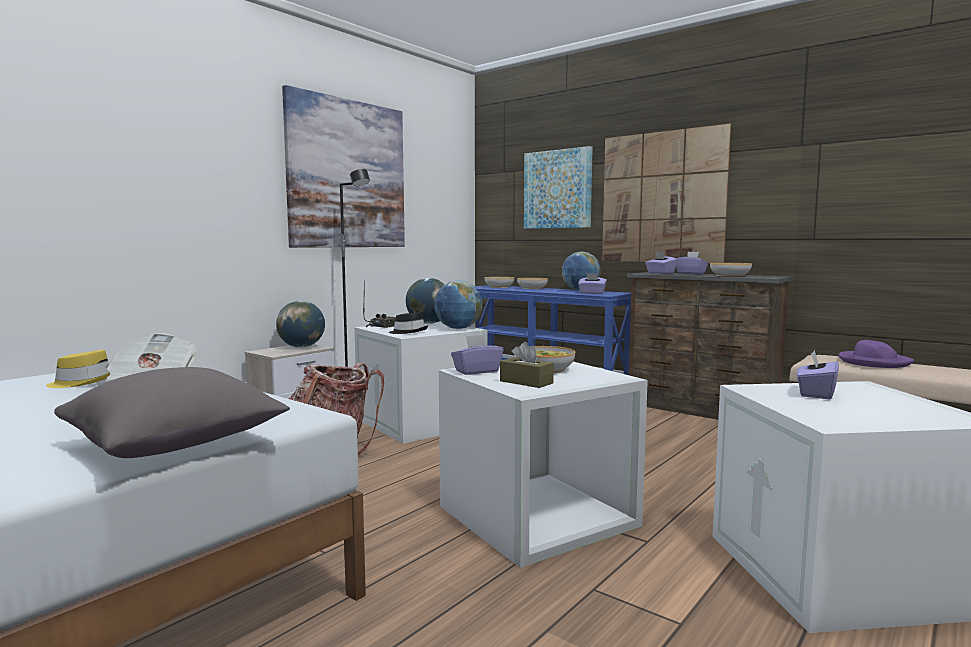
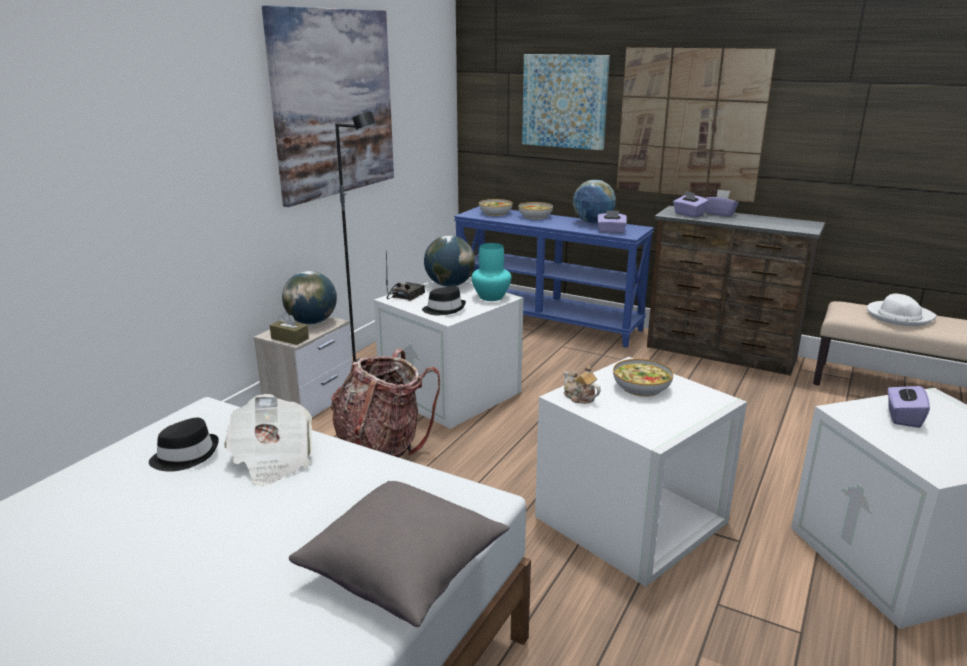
camera: 10 degrees left, 15 degrees up
yellow hat [46,350,110,388] -> black hat [149,418,219,472]
globe [434,280,482,329] -> turquoise vase [471,243,511,301]
purple tissue box [451,335,503,375] -> teapot [564,365,601,404]
brown tissue box [500,342,554,388] -> brown tissue box moved to [270,312,309,345]
bowl [710,263,752,277] -> none
purple hat [838,340,914,368] -> white hat [867,294,937,326]

